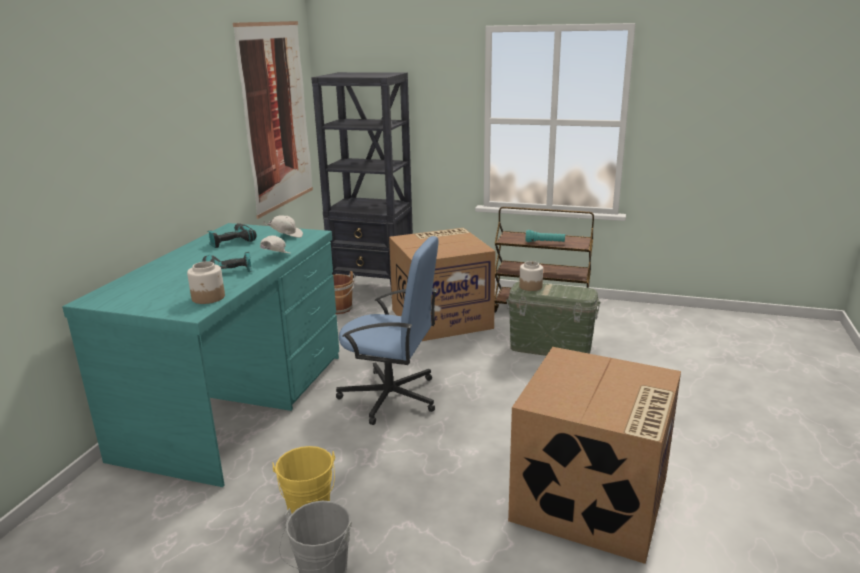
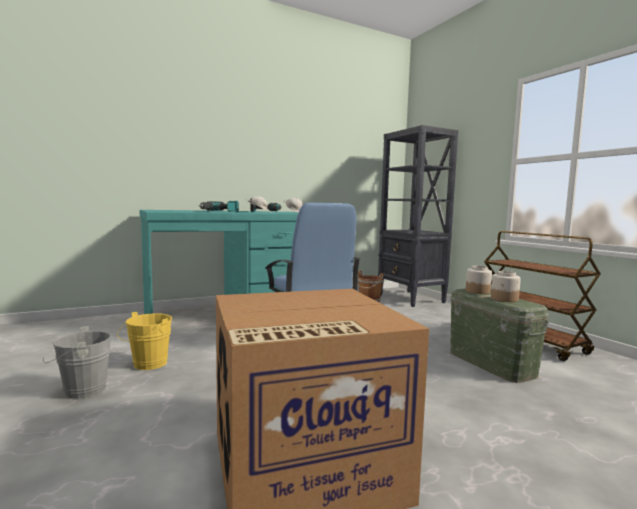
camera: 45 degrees right, 15 degrees down
jar [187,262,225,304] -> jar moved to [491,271,521,302]
picture [233,21,313,219] -> none
cardboard box [389,228,496,341] -> none
turquoise flashlight [526,230,565,242] -> none

